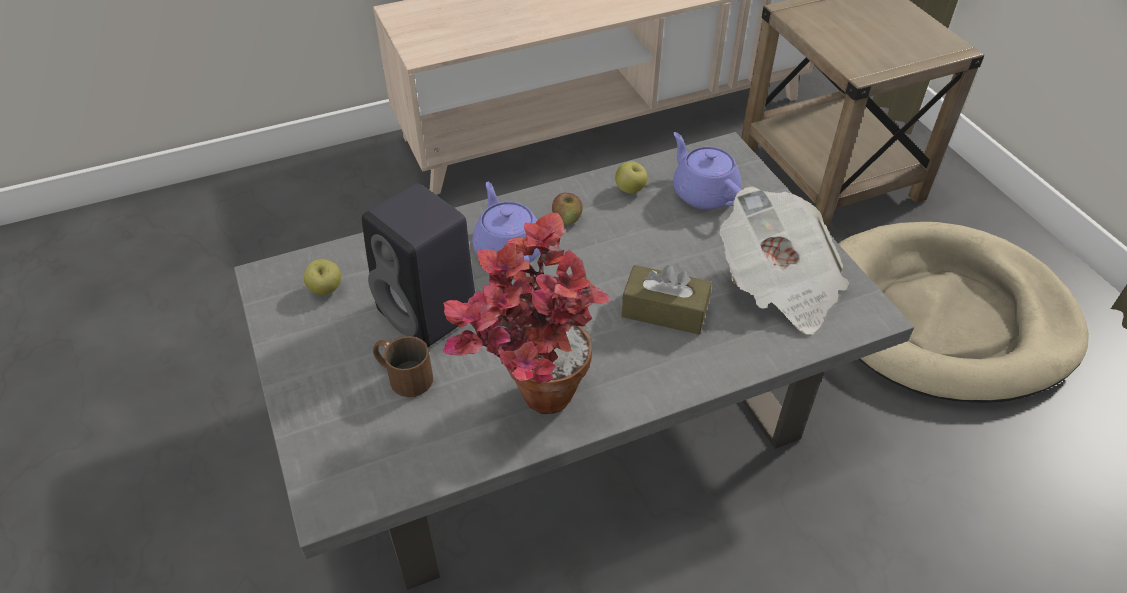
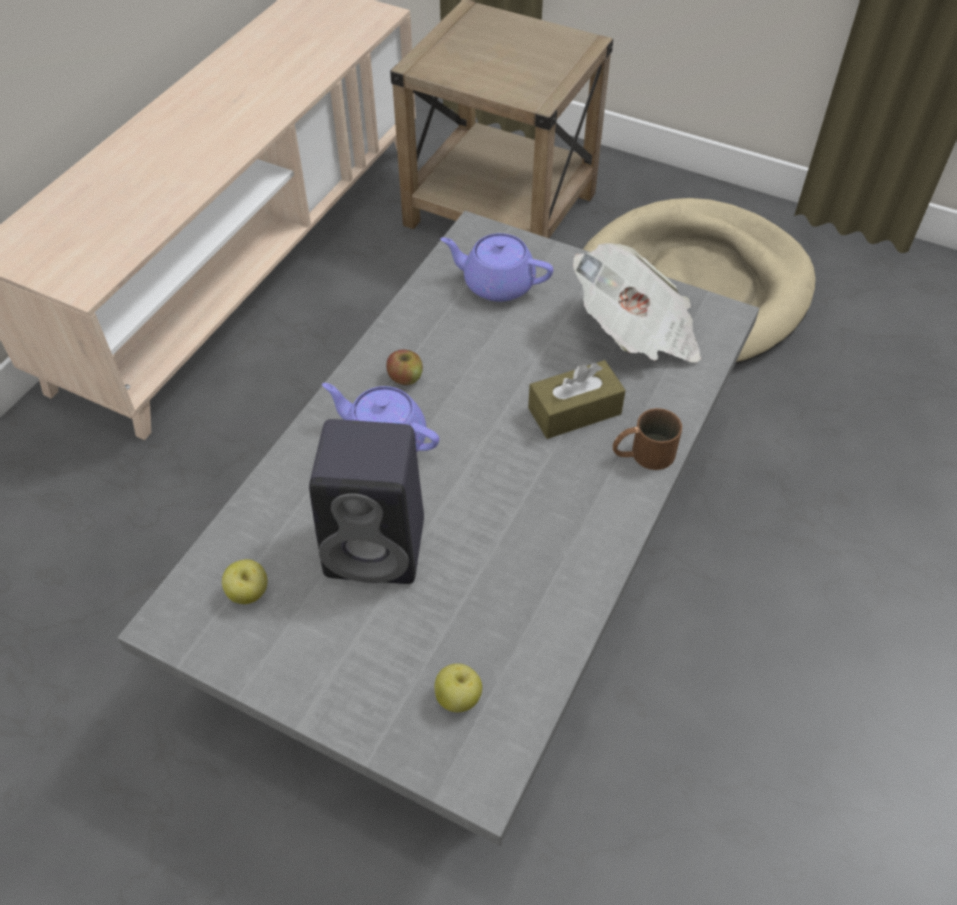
camera: 40 degrees left, 5 degrees up
brown mug [373,336,433,397] -> brown mug moved to [613,408,682,470]
potted plant [443,213,611,414] -> none
apple [615,161,647,194] -> apple moved to [435,663,482,712]

